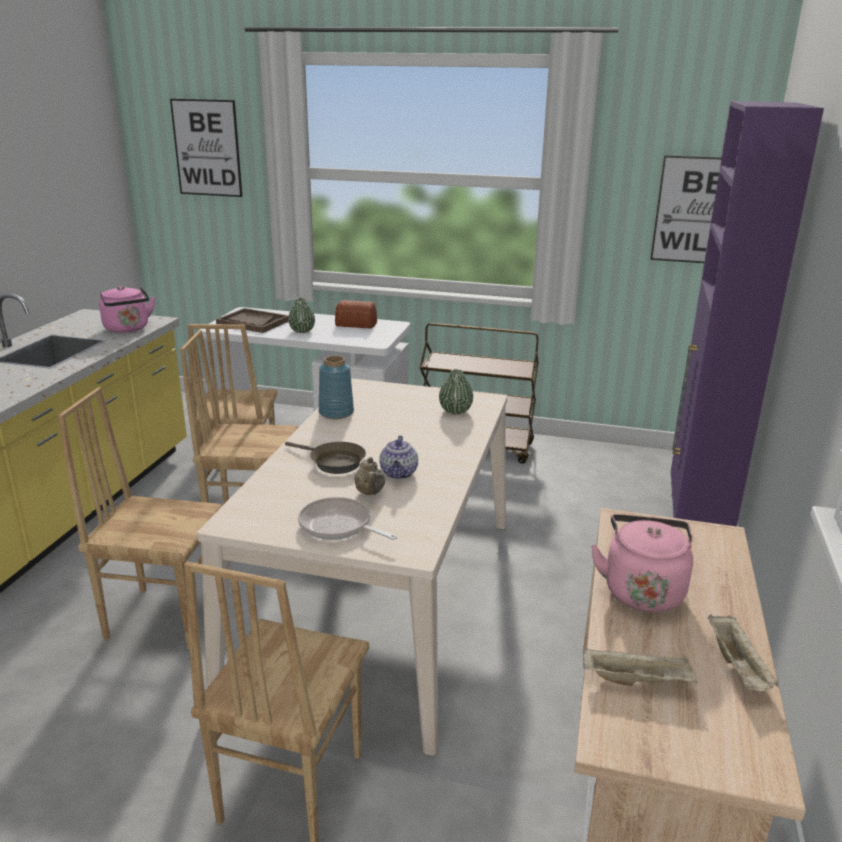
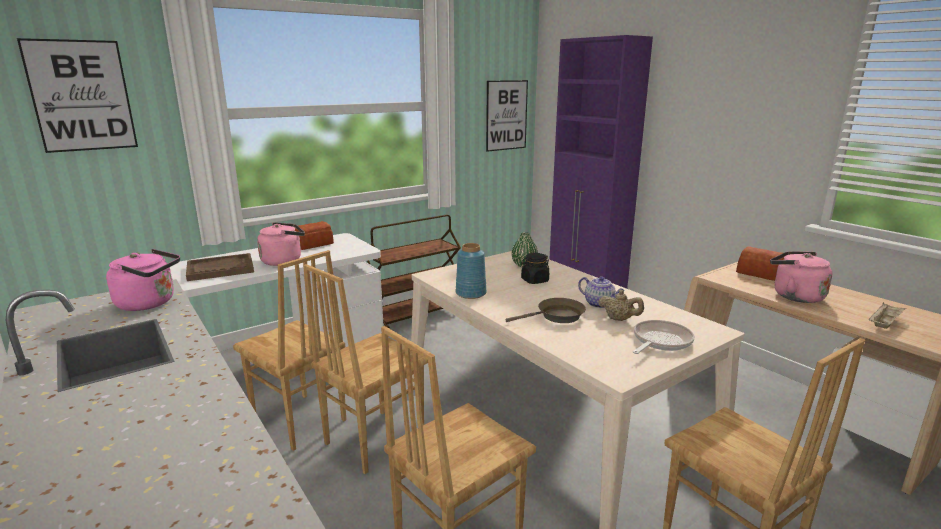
camera: 50 degrees left, 5 degrees down
green vase [288,298,315,333] -> pink kettle [257,222,305,266]
frying pan [298,497,397,540] -> frying pan turned 150 degrees clockwise [633,320,695,354]
beige tray [708,614,779,691] -> none
none -> black jar [521,253,549,284]
none -> bread [736,246,784,281]

